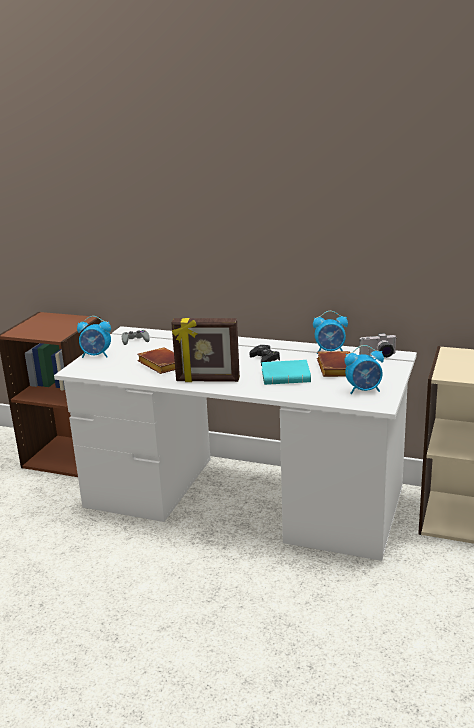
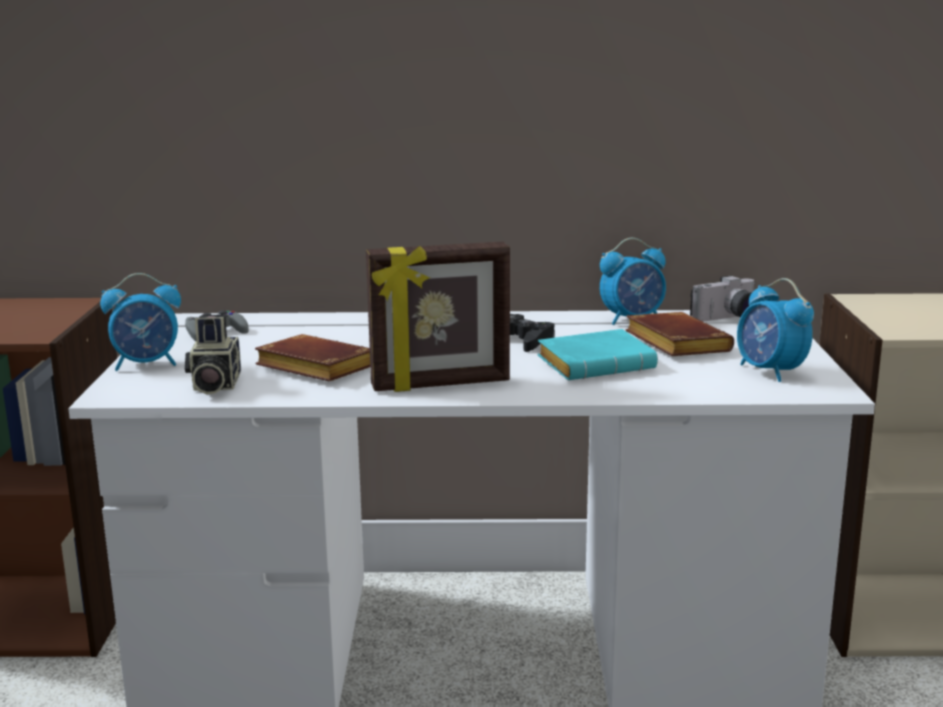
camera: 20 degrees left, 5 degrees down
alarm clock [345,345,384,394] -> alarm clock turned 90 degrees clockwise [737,278,814,382]
none -> camera [185,315,241,394]

